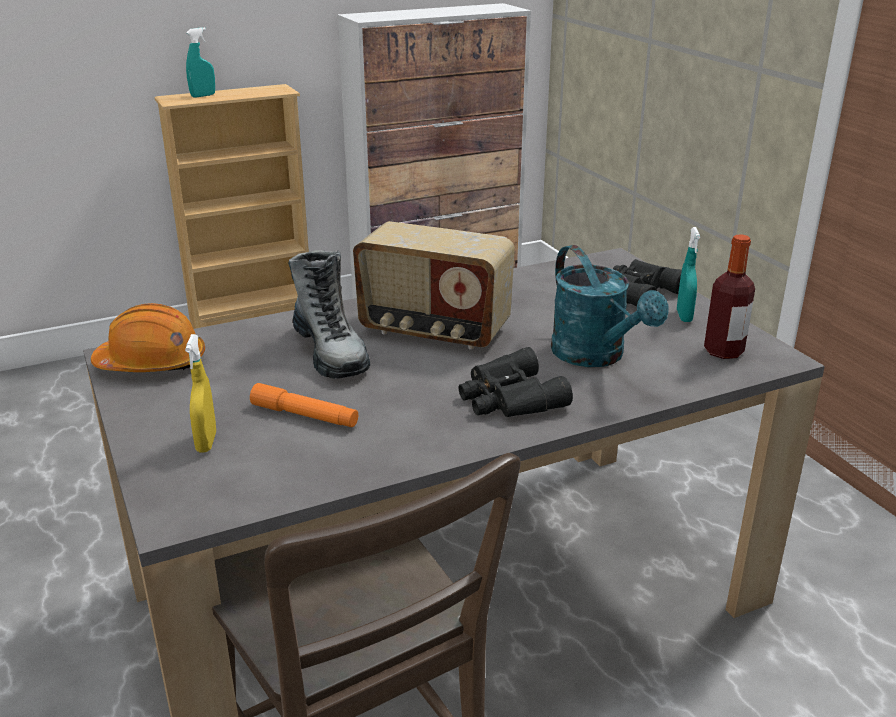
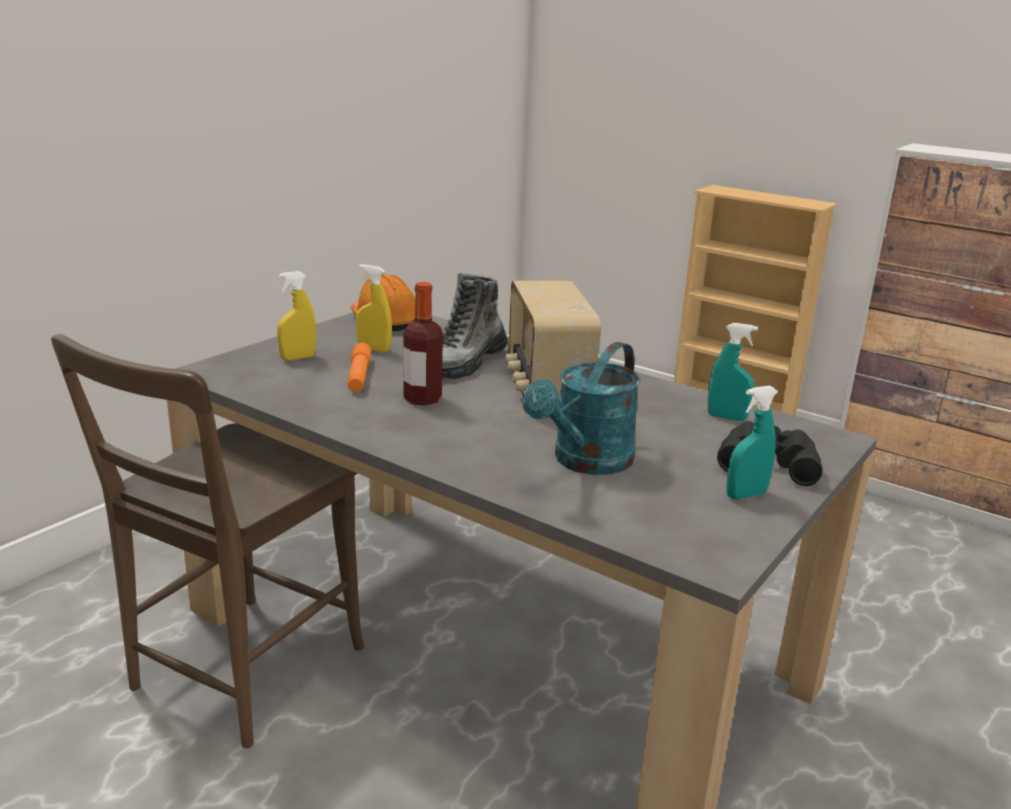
camera: 60 degrees right, 5 degrees down
turquoise spray bottle [186,27,215,98] -> turquoise spray bottle moved to [708,323,758,421]
black binoculars [458,347,573,417] -> none
bottle [704,234,755,359] -> bottle moved to [403,282,443,405]
none -> yellow spray bottle [356,264,392,352]

